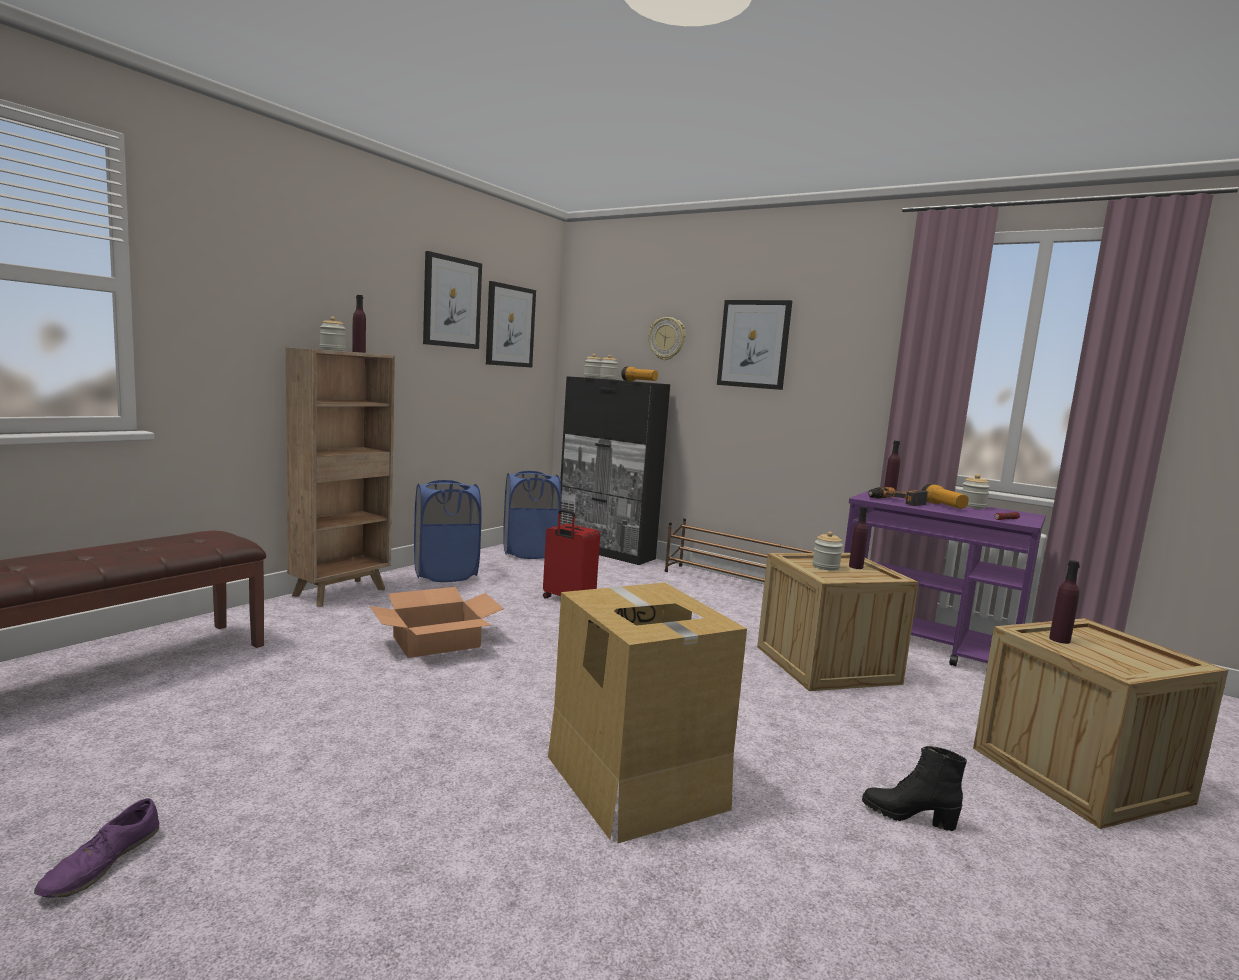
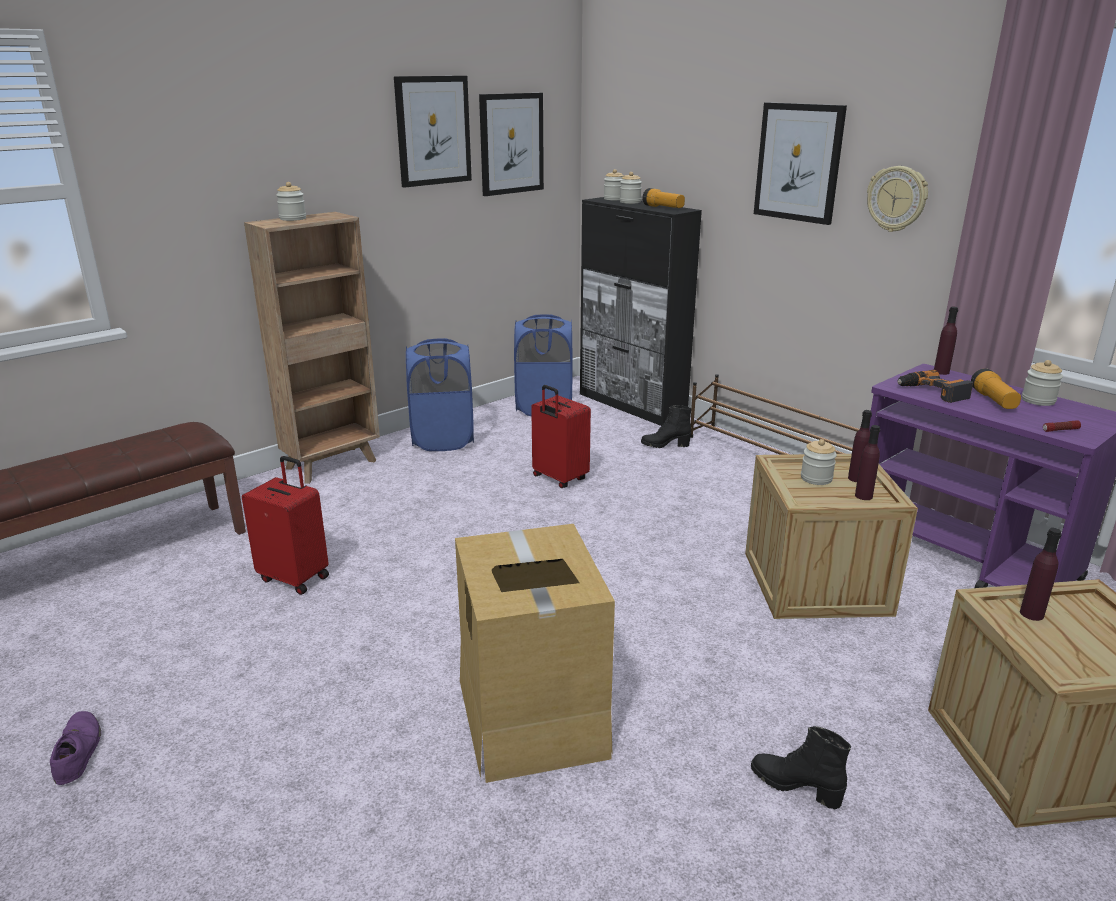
camera: 15 degrees right, 15 degrees up
purple shoe [34,798,159,898] -> purple shoe turned 135 degrees clockwise [50,711,101,785]
purple bottle [352,295,366,353] -> purple bottle moved to [855,425,880,500]
cardboard box [370,587,504,658] -> none
wall clock [648,317,686,360] -> wall clock moved to [867,166,928,232]
none -> red suitcase [242,456,329,595]
none -> black boot [641,405,692,448]

